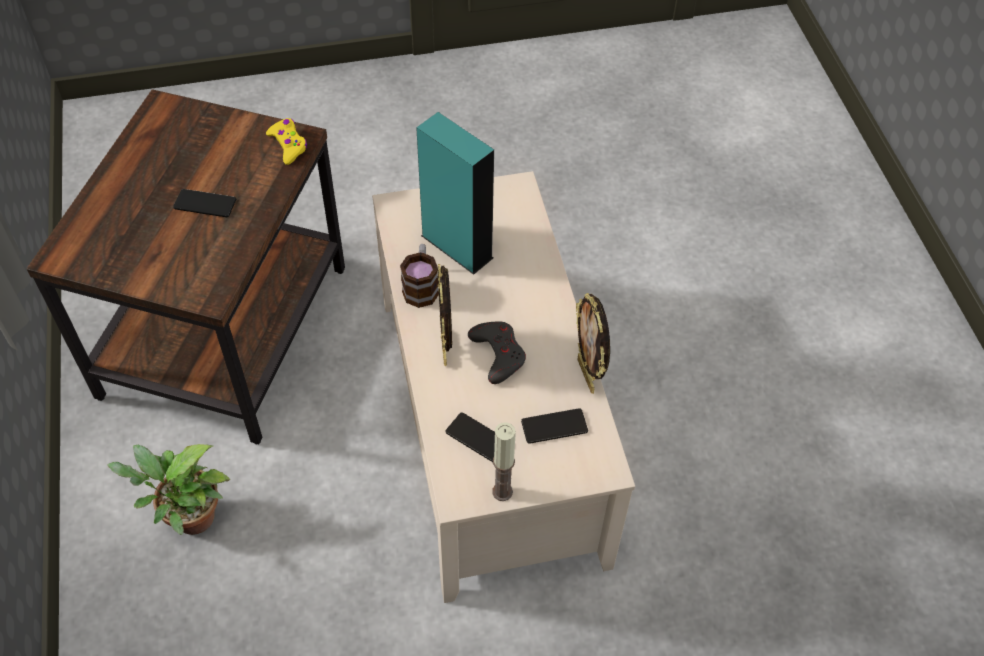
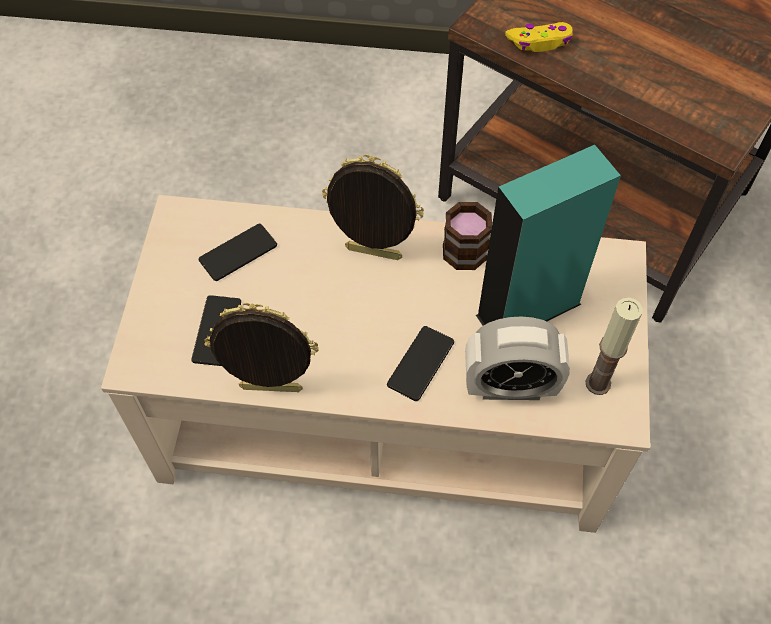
camera: 110 degrees right, 5 degrees up
potted plant [107,444,230,535] -> none
phone [173,189,236,217] -> phone moved to [387,326,454,401]
yellow game controller [266,118,307,165] -> yellow game controller moved to [505,22,573,52]
grey game controller [468,322,526,384] -> none
candle [492,422,516,501] -> candle moved to [586,297,643,395]
none -> alarm clock [465,317,570,400]

